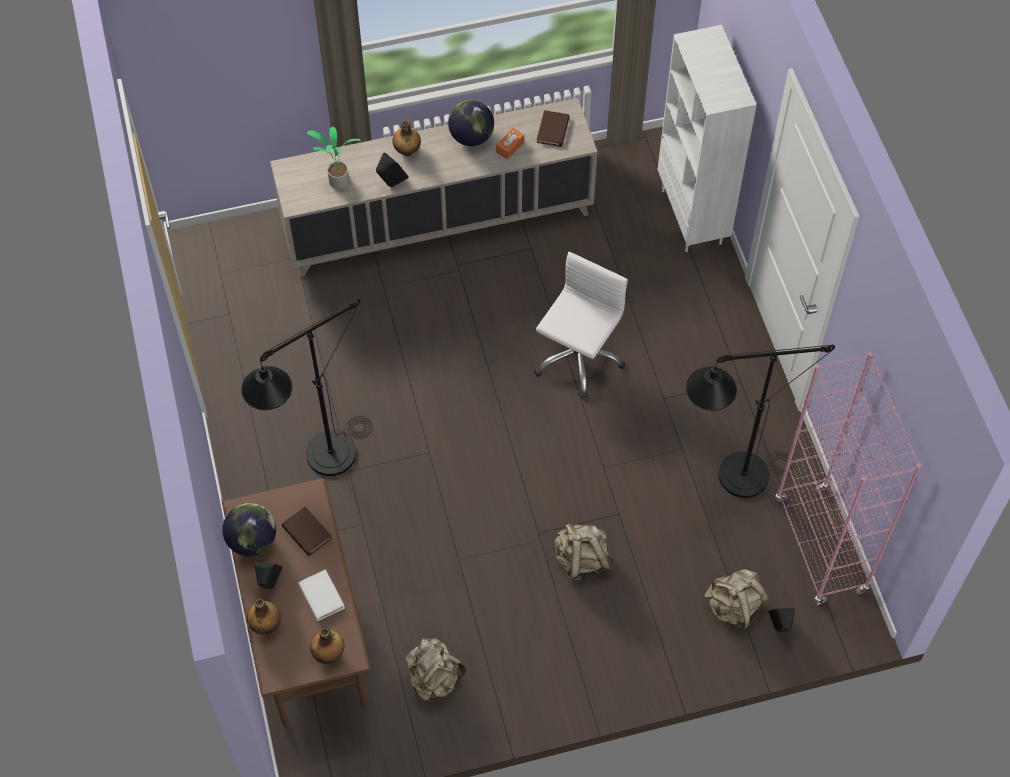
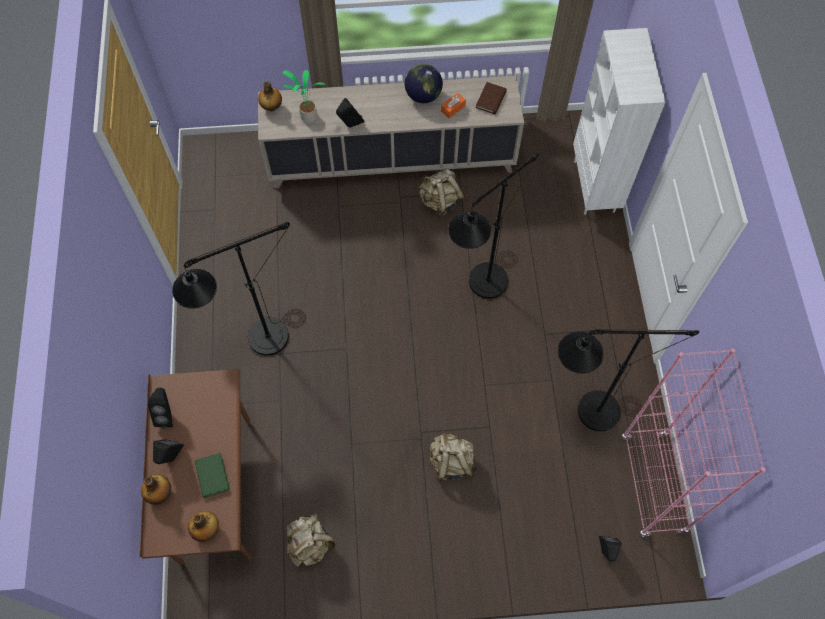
camera: 10 degrees right, 5 degrees up
globe [222,503,276,556] -> black speaker [148,388,173,429]
brown book [281,507,332,556] -> none
white book [298,569,345,621] -> green book [195,453,230,498]
bottle [392,120,421,156] -> bottle moved to [258,81,282,112]
white office chair [534,252,628,398] -> black floor lamp [448,153,539,299]
beige backpack [705,569,770,631] -> beige backpack moved to [418,169,464,216]

